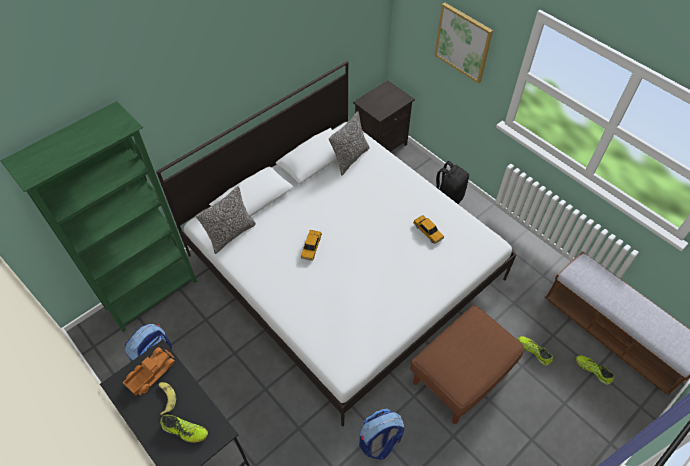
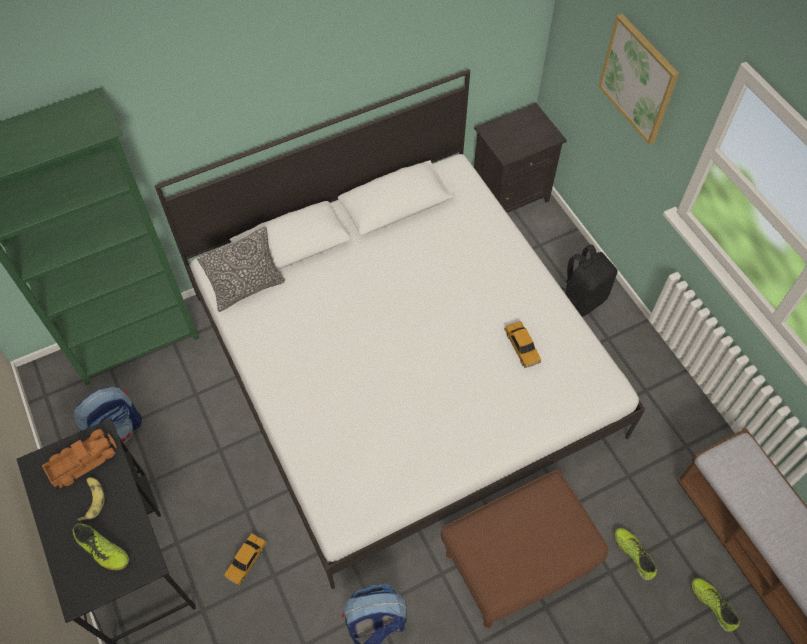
camera: 15 degrees right, 5 degrees up
toy car [301,230,322,261] -> toy car moved to [224,533,267,586]
pillow [329,111,370,176] -> none

